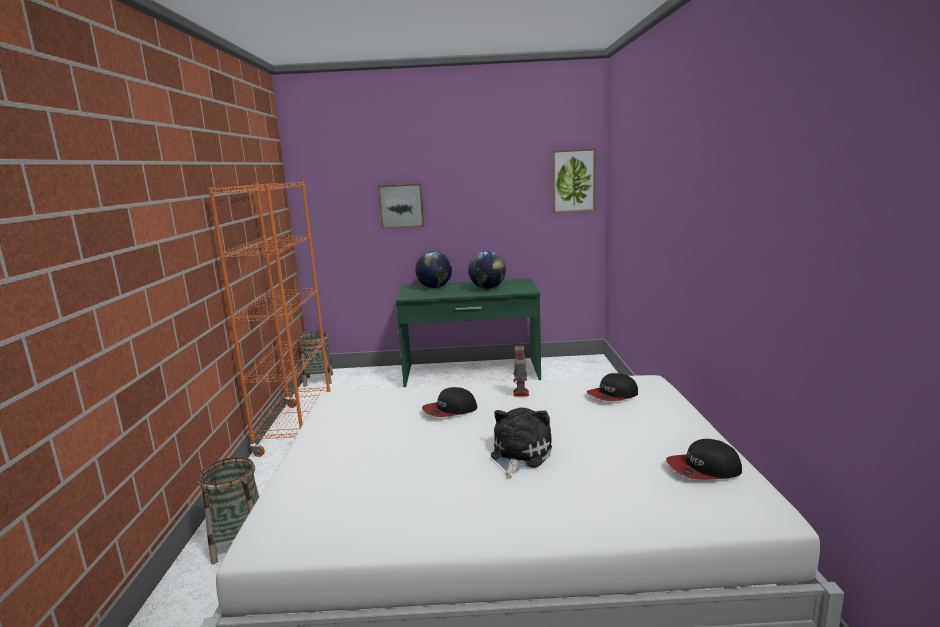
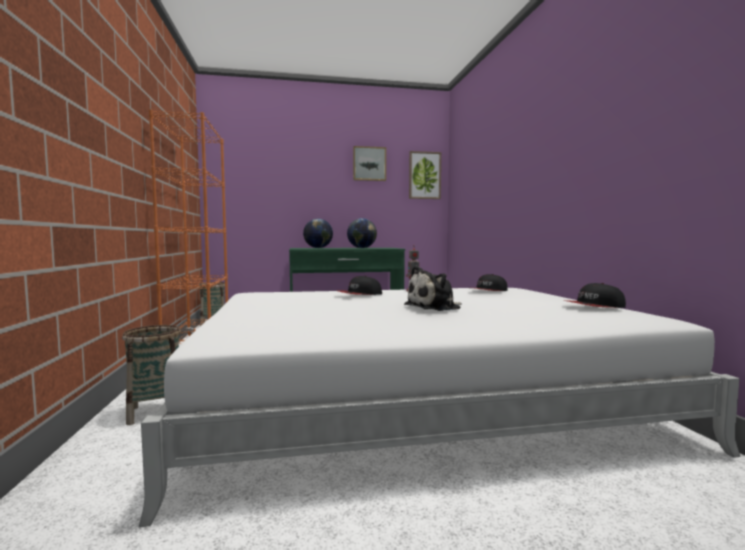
camera: 10 degrees left, 10 degrees down
picture [378,183,424,229] -> picture moved to [353,146,386,181]
plush toy [491,408,552,478] -> plush toy turned 135 degrees counterclockwise [404,265,461,311]

